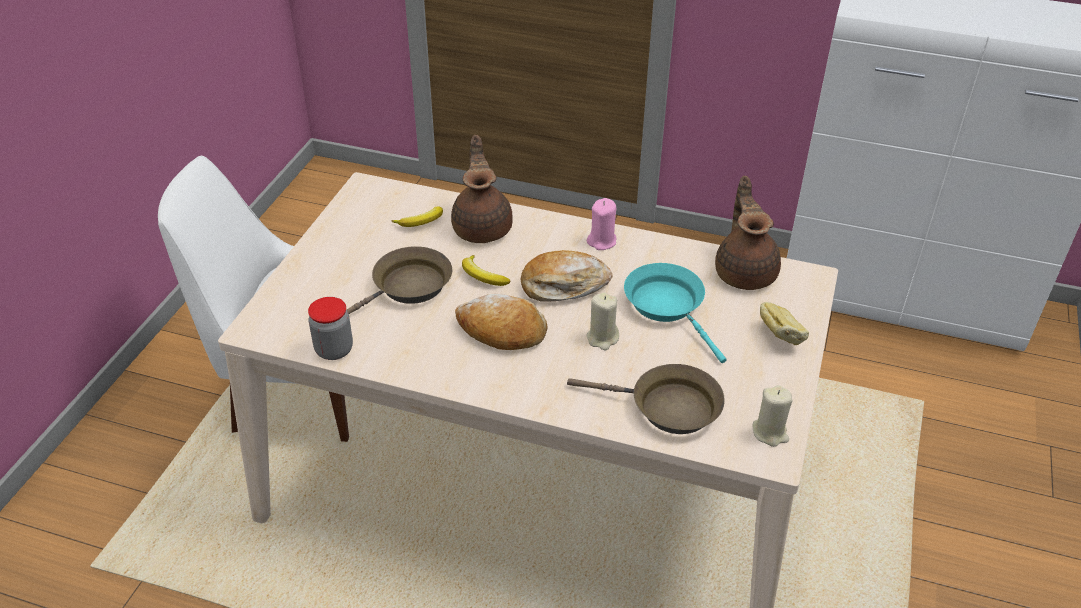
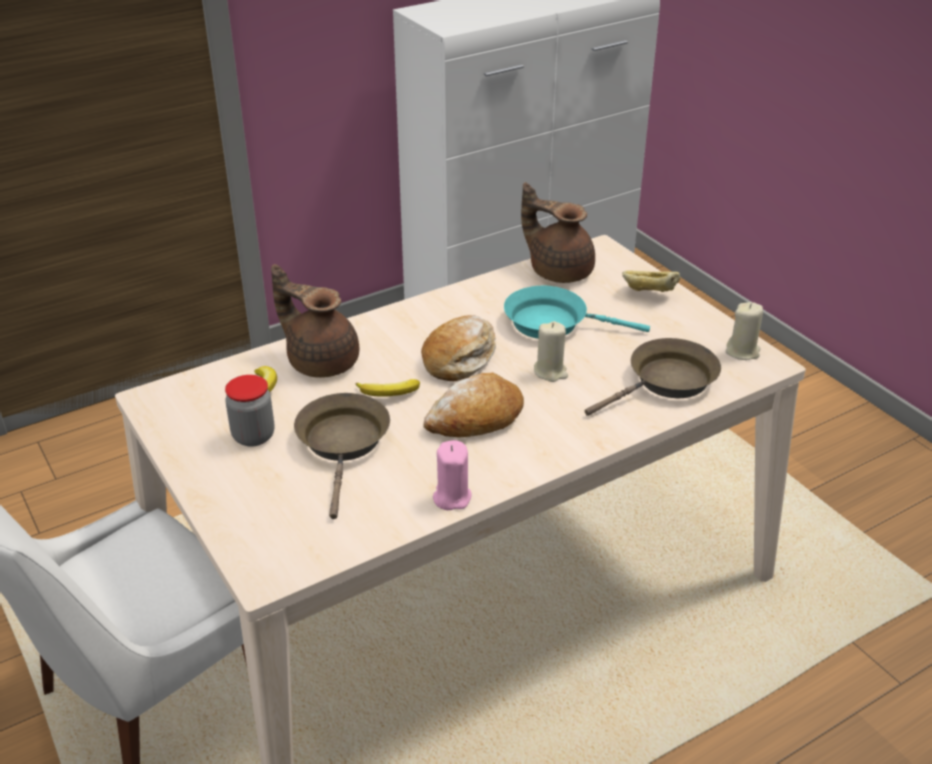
camera: 50 degrees left, 5 degrees down
jar [308,297,353,360] -> jar moved to [225,375,275,447]
pink candle [587,198,617,250] -> pink candle moved to [433,440,472,510]

